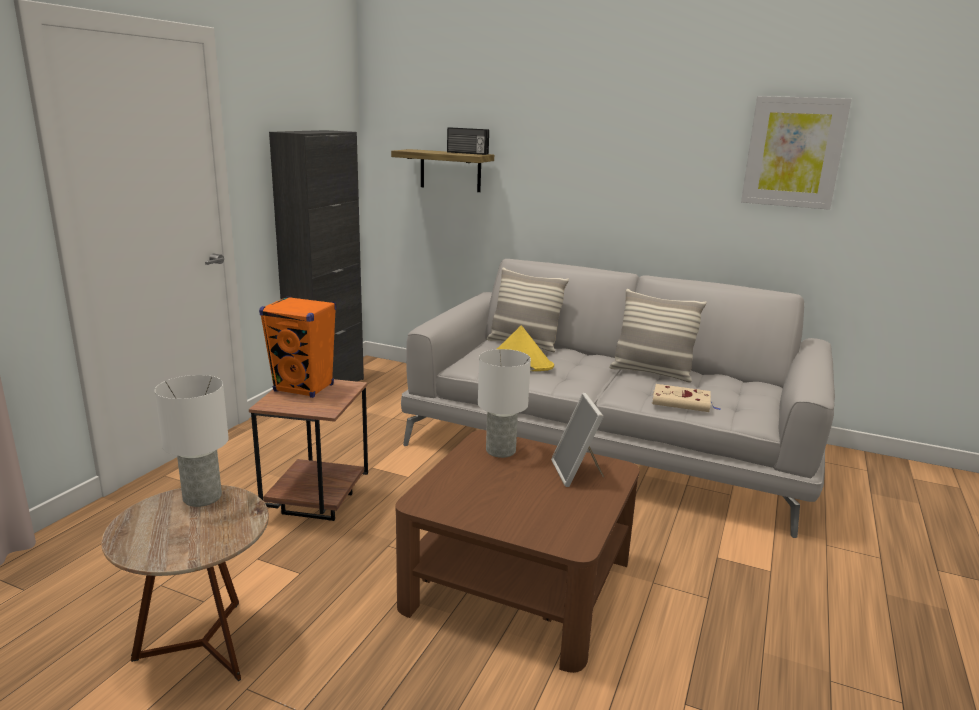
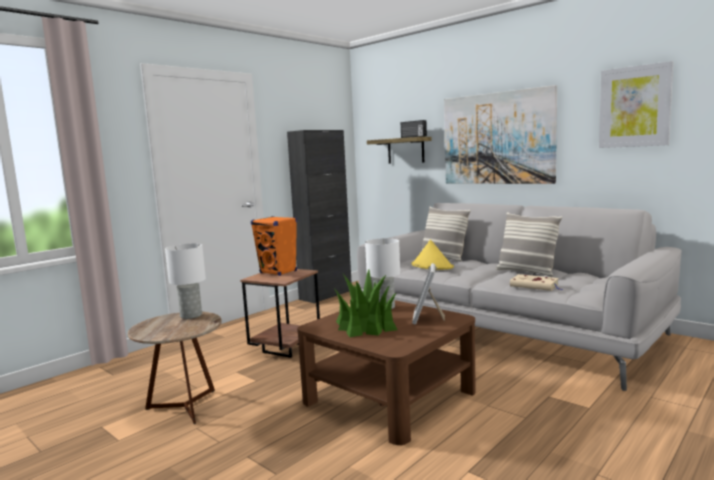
camera: 20 degrees right, 10 degrees down
none -> potted plant [334,270,398,337]
none -> picture [444,85,557,184]

